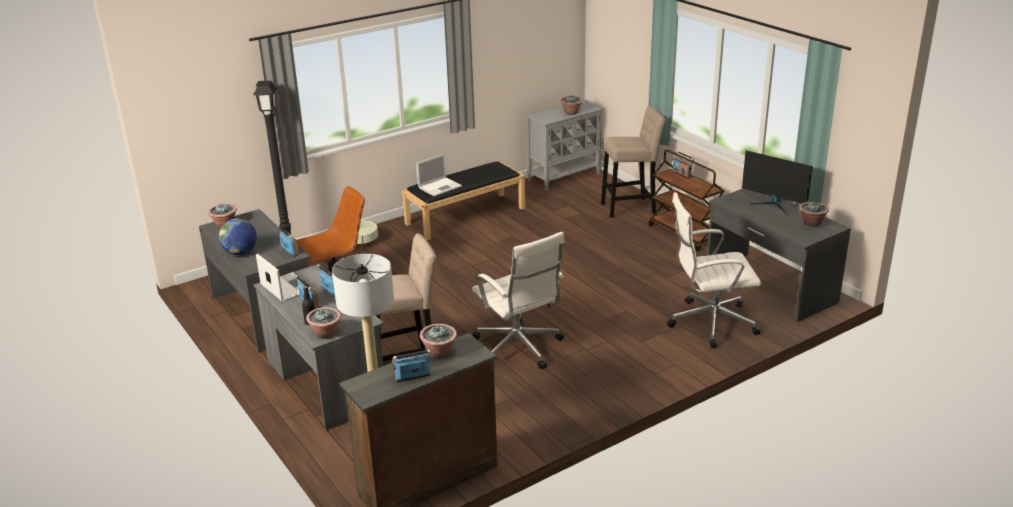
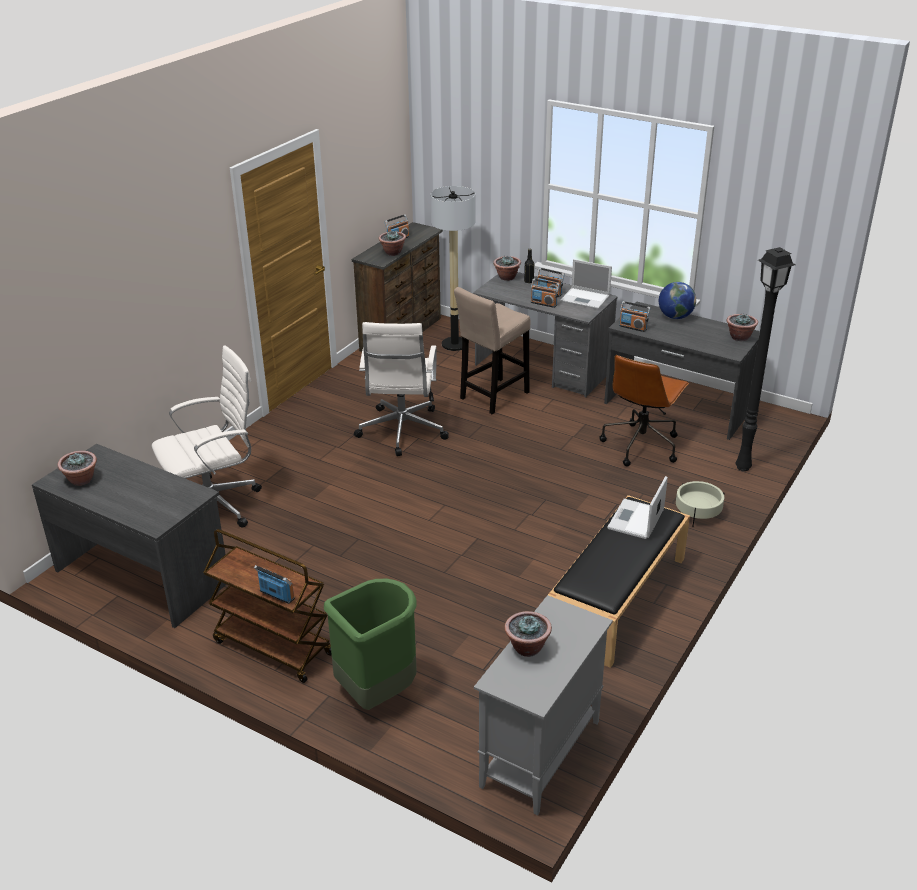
camera: 155 degrees right, 5 degrees up
white office chair [472,232,564,369] -> white office chair turned 120 degrees counterclockwise [354,322,449,456]
beige stool [601,105,666,218] -> green trash can [324,579,416,710]
monitor [742,150,813,215] -> none

